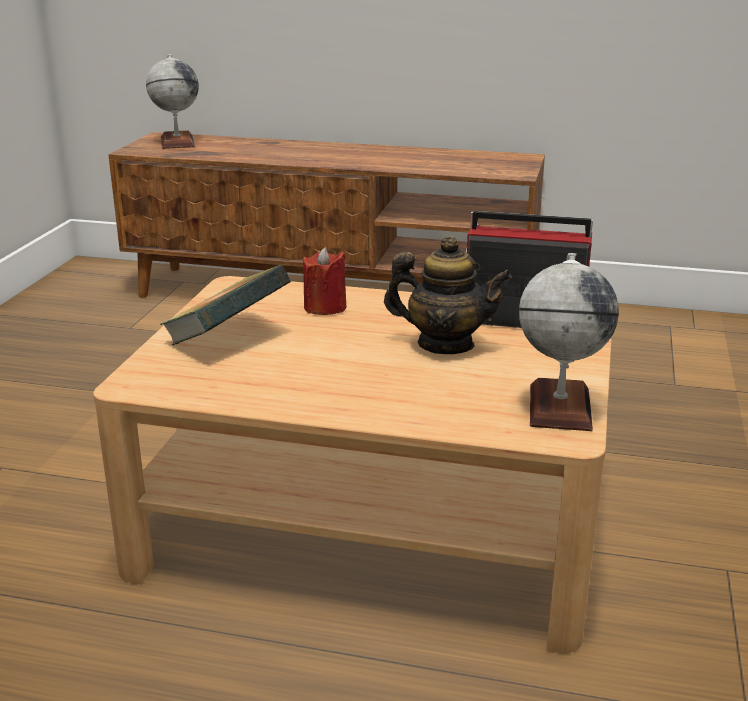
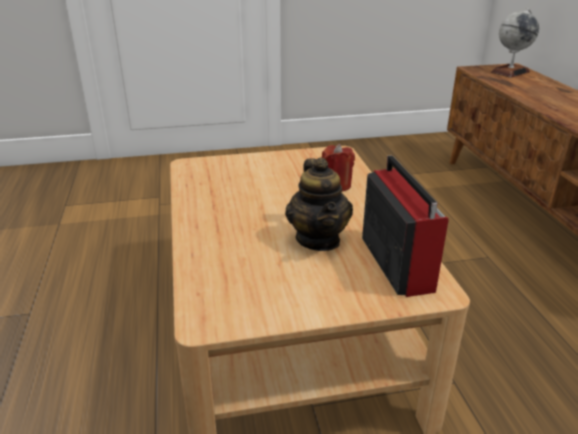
camera: 65 degrees right, 5 degrees up
book [160,265,291,346] -> none
globe [519,253,619,431] -> none

